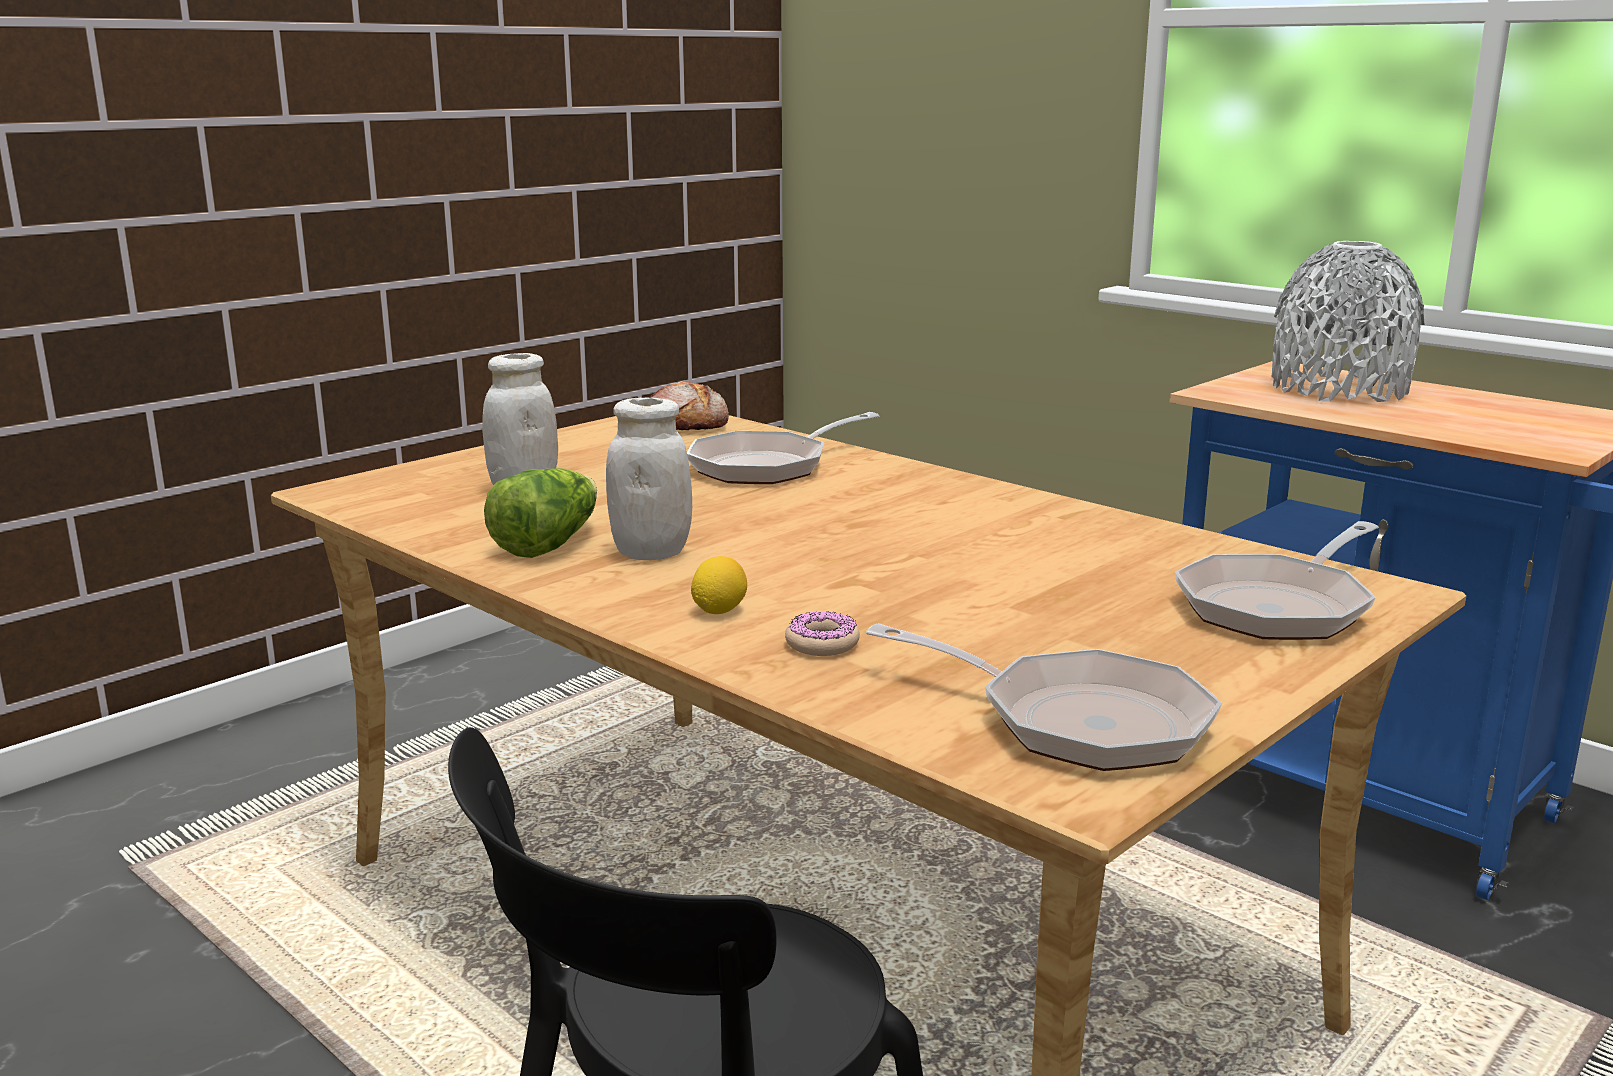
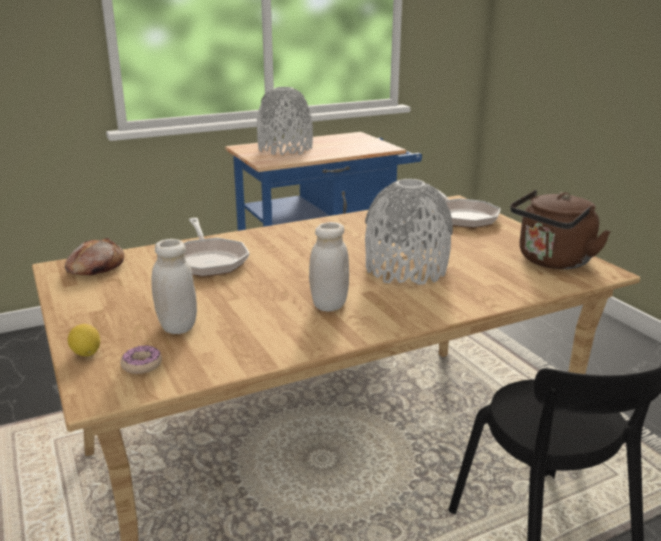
camera: 70 degrees left, 5 degrees up
lettuce [484,468,597,558] -> none
lemon [691,556,747,614] -> lemon moved to [68,324,100,356]
donut [785,612,860,656] -> donut moved to [120,346,162,374]
frying pan [866,623,1222,771] -> brown kettle [510,190,611,269]
none -> grey vase [365,179,453,285]

